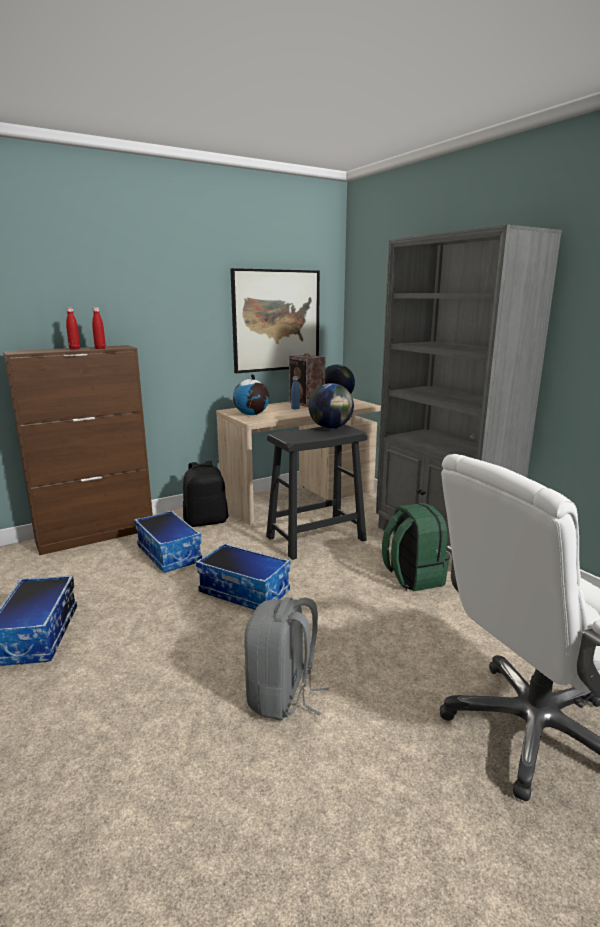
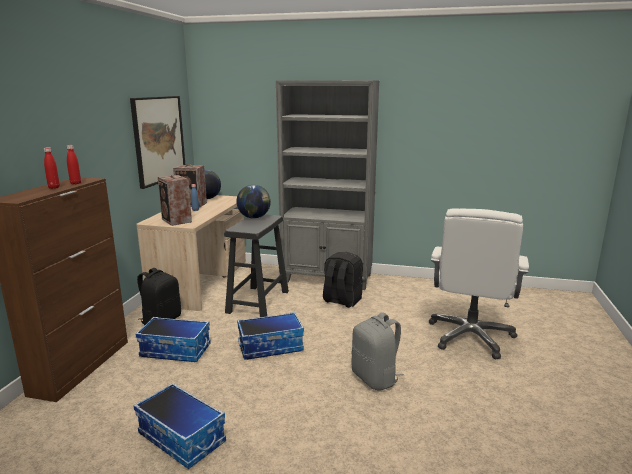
camera: 45 degrees left, 0 degrees up
globe [233,374,269,415] -> speaker [158,175,192,226]
green backpack [382,503,450,591] -> black backpack [323,252,363,308]

